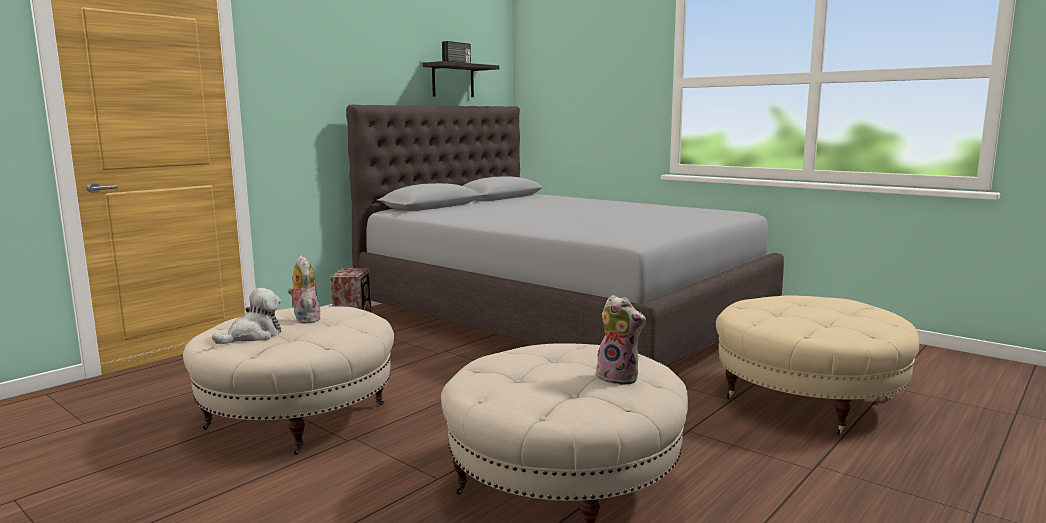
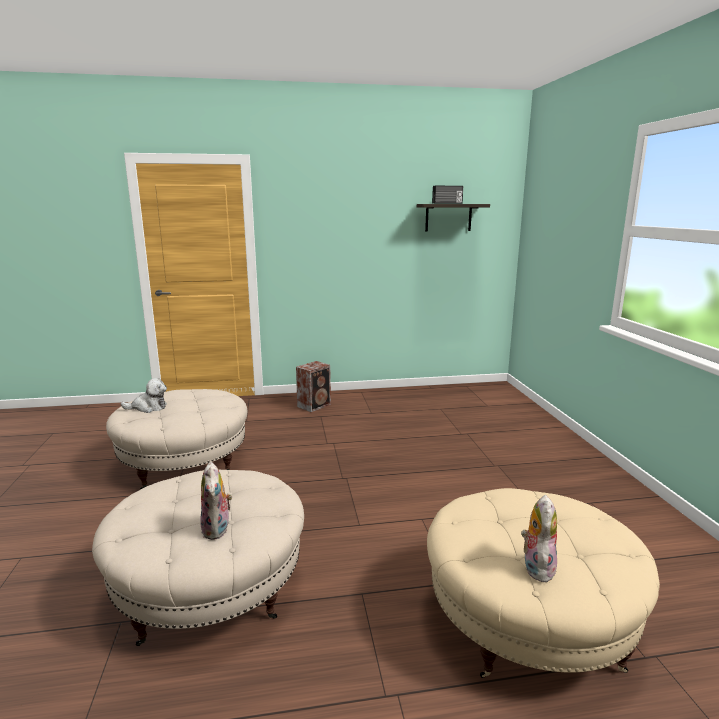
camera: 40 degrees right, 5 degrees up
plush toy [288,255,321,324] -> plush toy moved to [521,495,557,582]
grey bed [346,105,784,367] -> none

